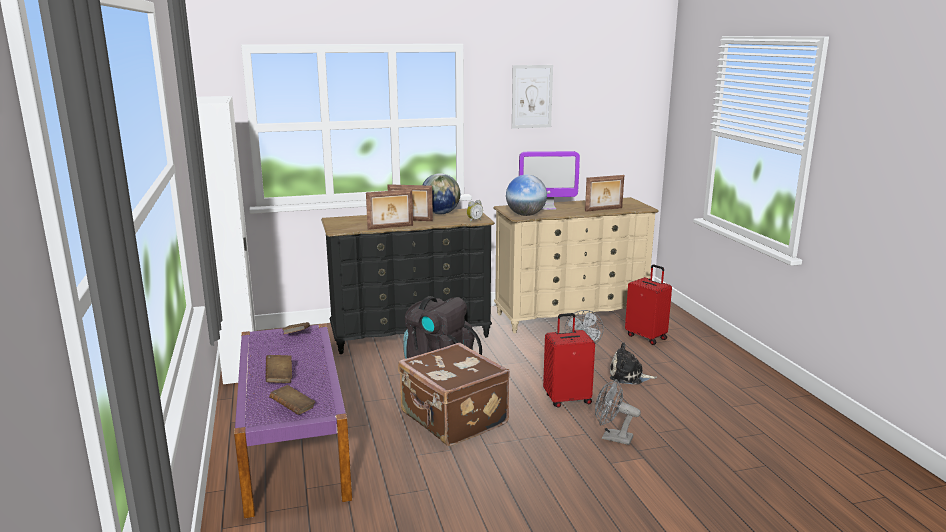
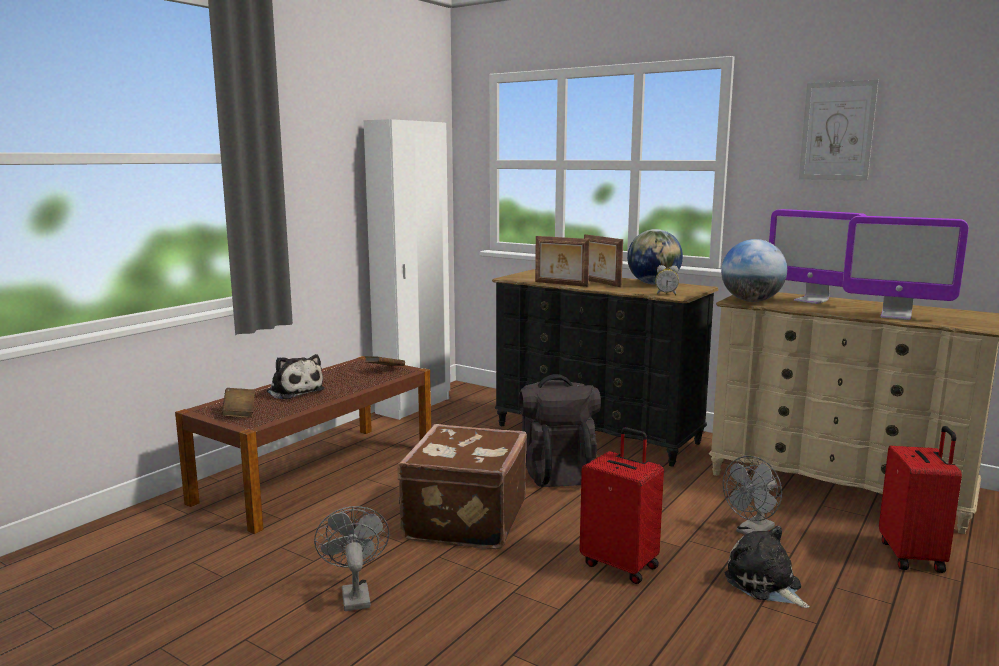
camera: 50 degrees right, 5 degrees down
purple bench [234,323,352,518] -> brown bench [175,356,431,534]
brown book [266,355,292,383] -> plush toy [267,354,325,399]
picture frame [585,175,624,212] -> monitor [842,216,969,320]
grey fan [595,379,641,445] -> grey fan moved to [314,506,389,611]

